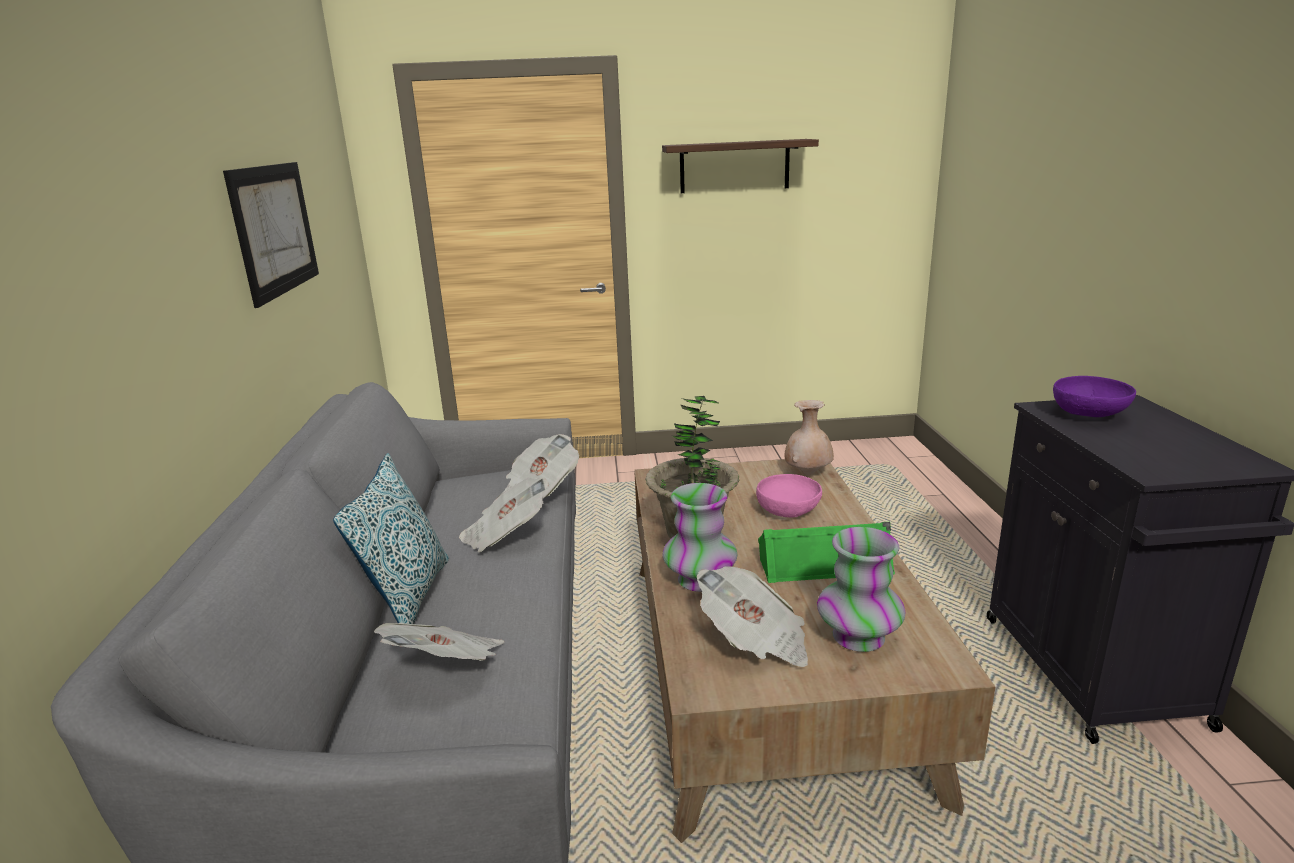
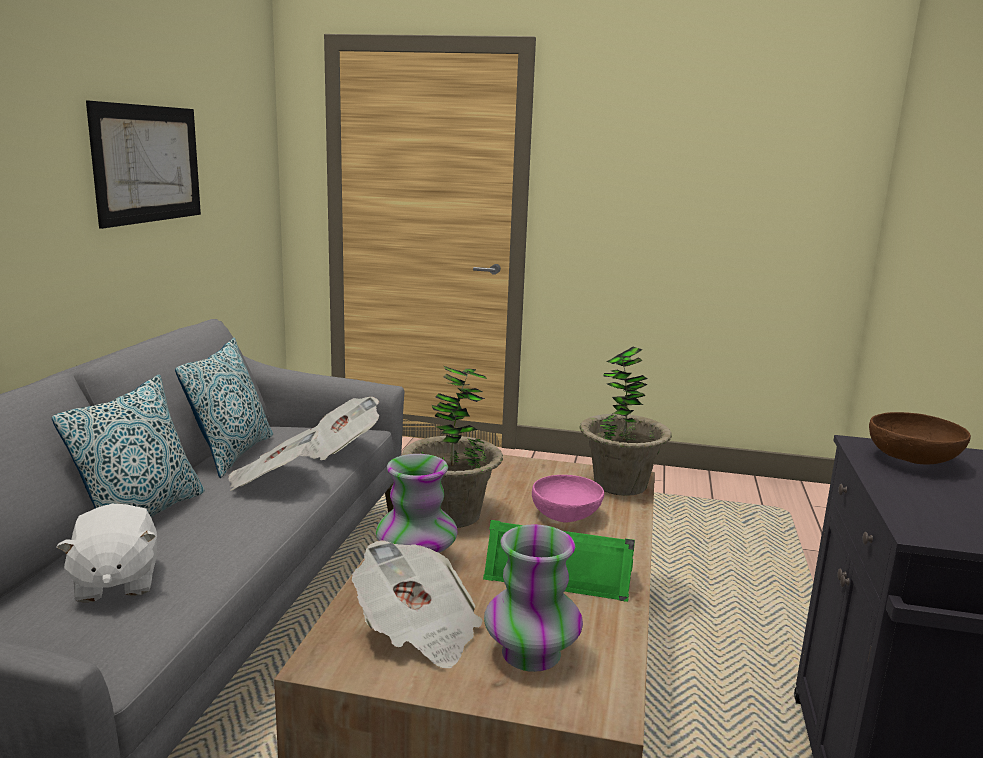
camera: 15 degrees right, 5 degrees down
newspaper [374,623,504,661] -> white plush toy [56,504,157,603]
shelf [662,139,819,193] -> none
beige vase [785,400,834,475] -> potted plant [580,346,672,496]
purple bowl [1053,376,1136,417] -> brown bowl [869,412,971,464]
none -> pillow [175,338,273,478]

